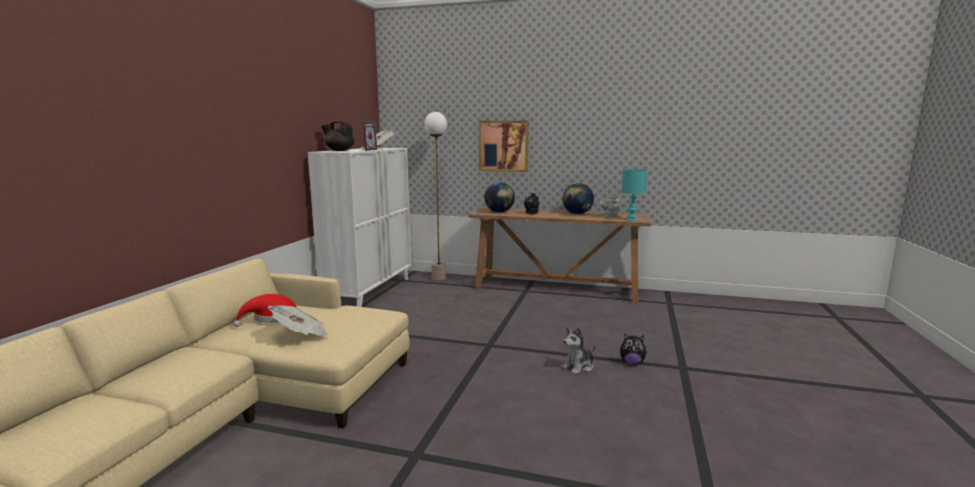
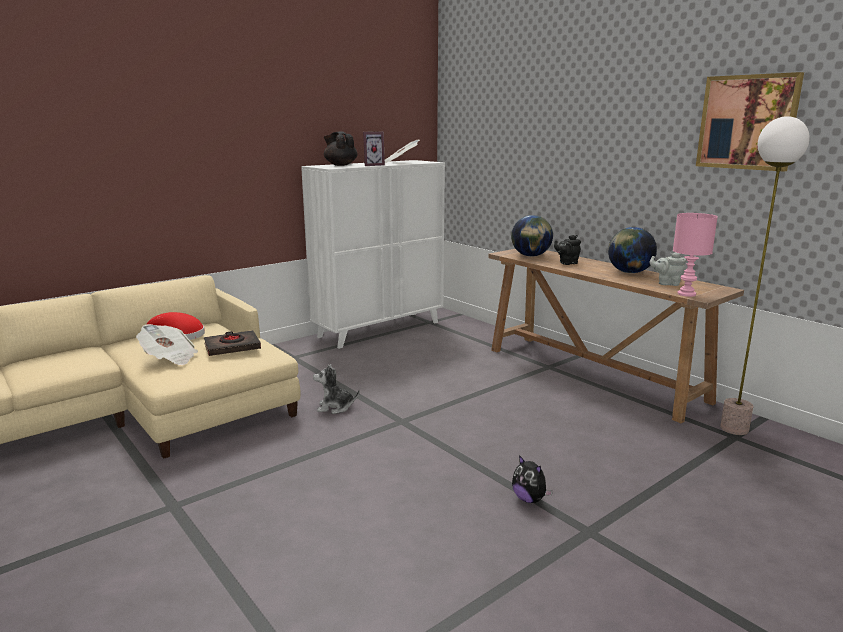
camera: 35 degrees right, 5 degrees up
floor lamp [424,112,447,281] -> floor lamp moved to [720,116,810,435]
picture [479,121,529,172] -> picture moved to [696,72,804,172]
plush toy [561,327,595,374] -> plush toy moved to [313,364,360,414]
turquoise table lamp [622,169,647,221] -> pink table lamp [673,213,718,297]
none -> black book [204,330,261,356]

